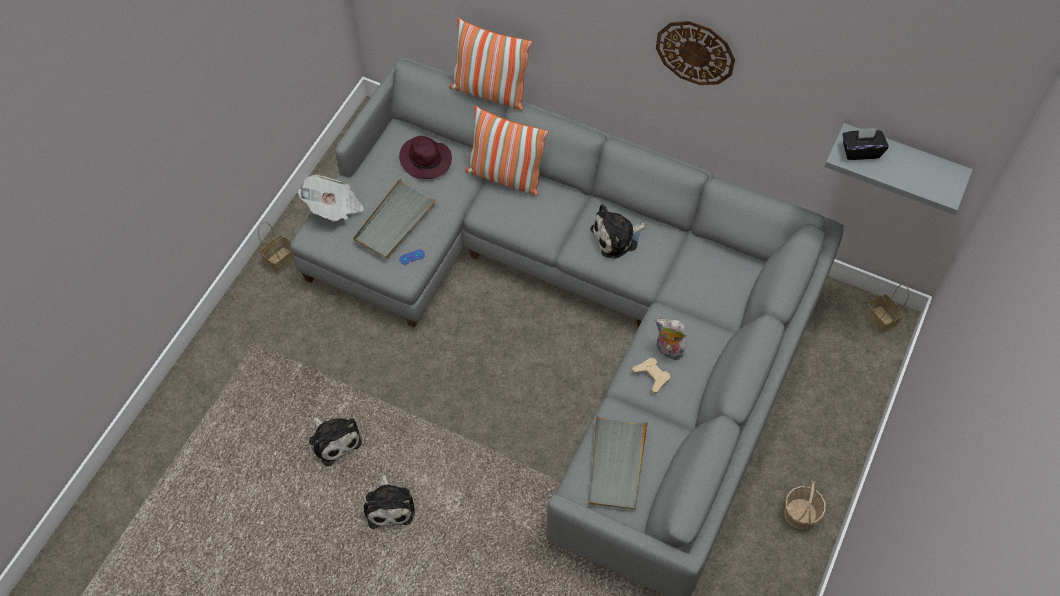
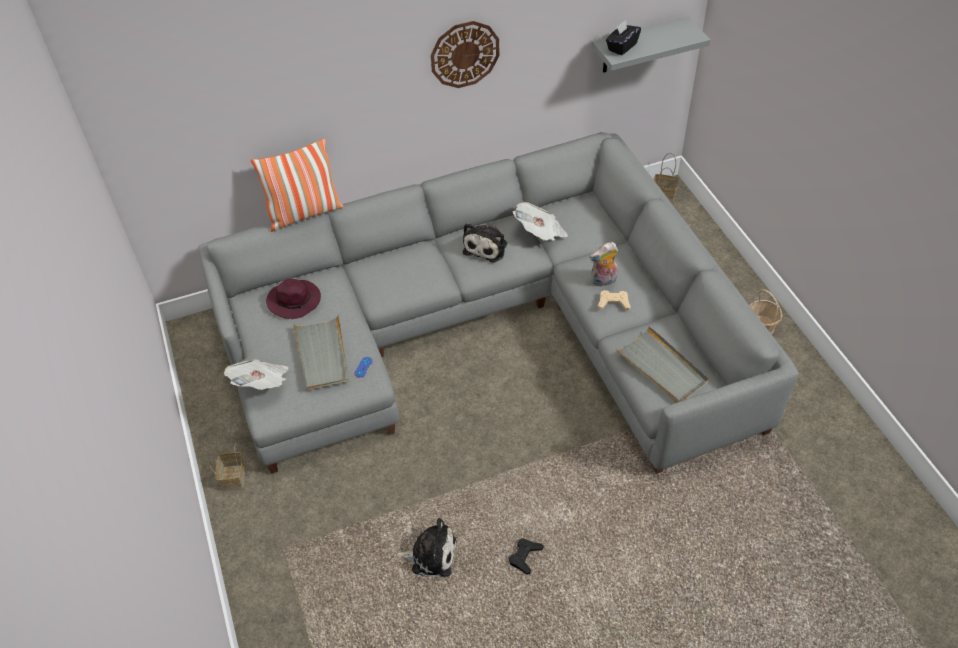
camera: 45 degrees left, 10 degrees down
plush toy [364,474,415,529] -> black game controller [509,538,544,575]
pillow [465,106,549,196] -> none
none -> newspaper [513,202,568,241]

